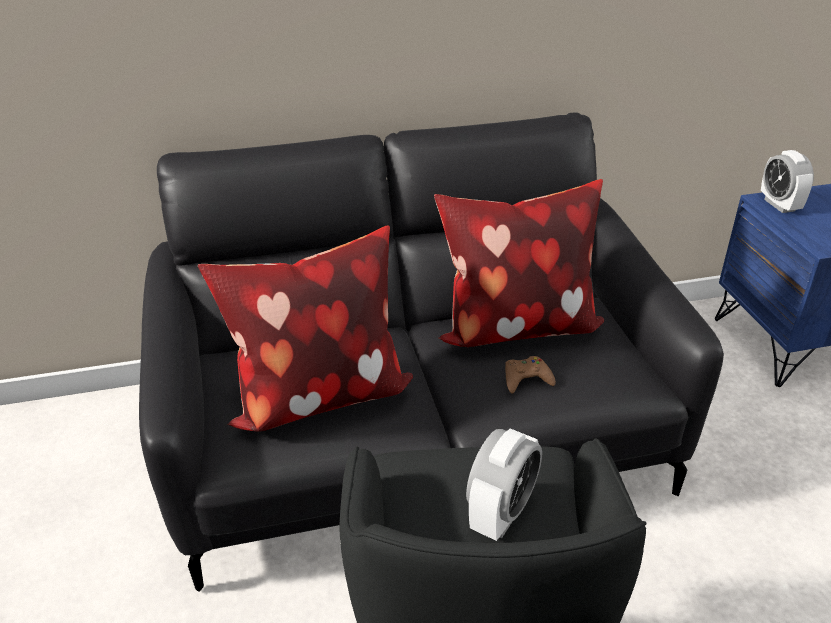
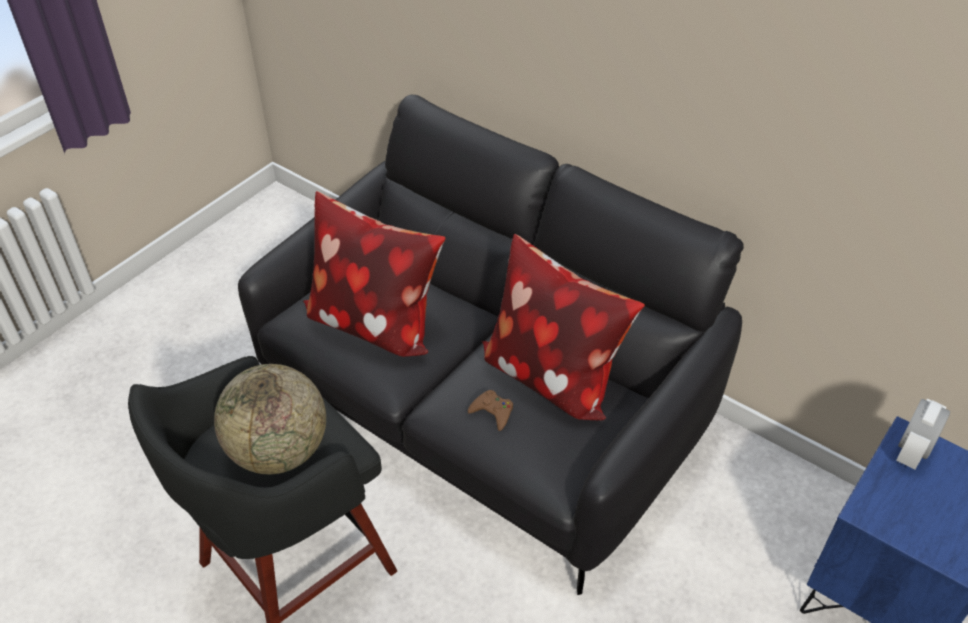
camera: 50 degrees right, 10 degrees up
alarm clock [466,428,542,541] -> globe [214,364,326,474]

